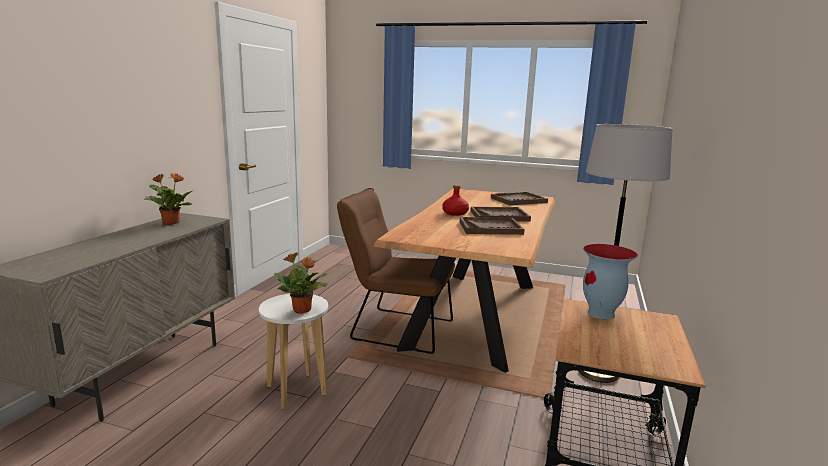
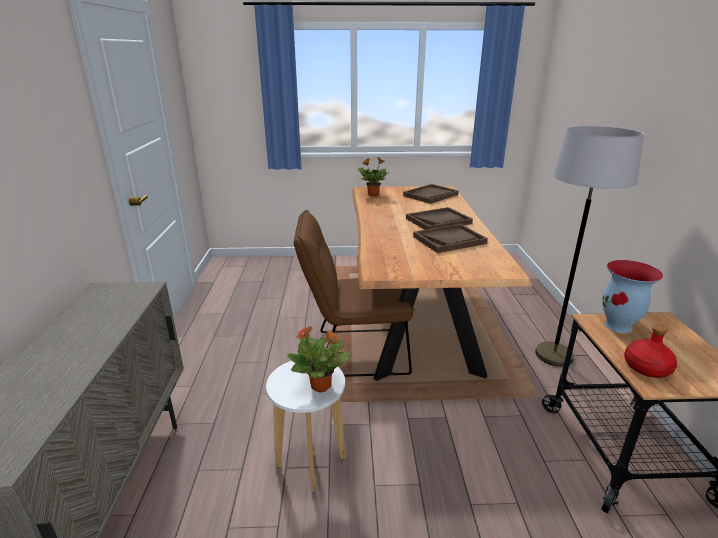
camera: 20 degrees left, 10 degrees up
potted plant [144,173,194,225] -> potted plant moved to [358,157,390,196]
red bottle [442,185,469,216] -> red bottle moved to [624,325,677,378]

